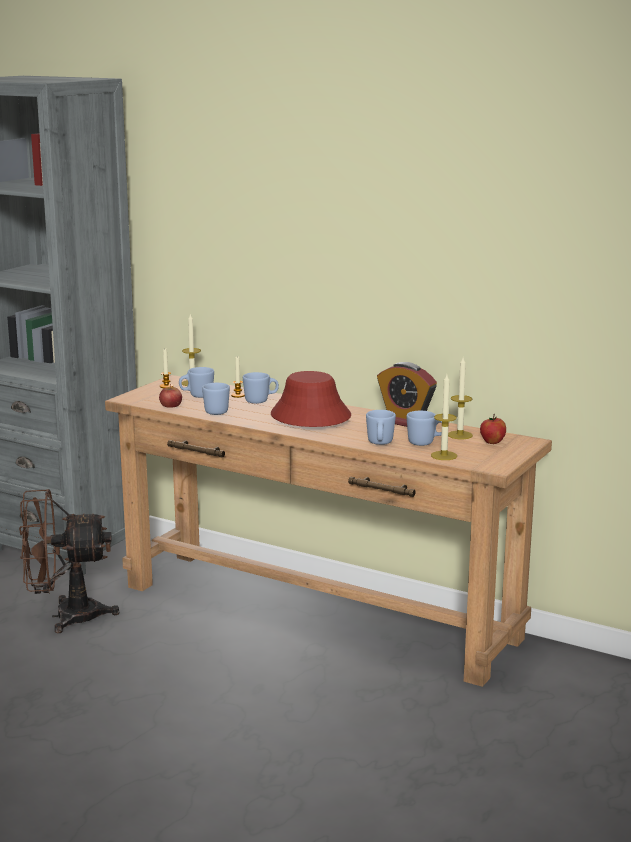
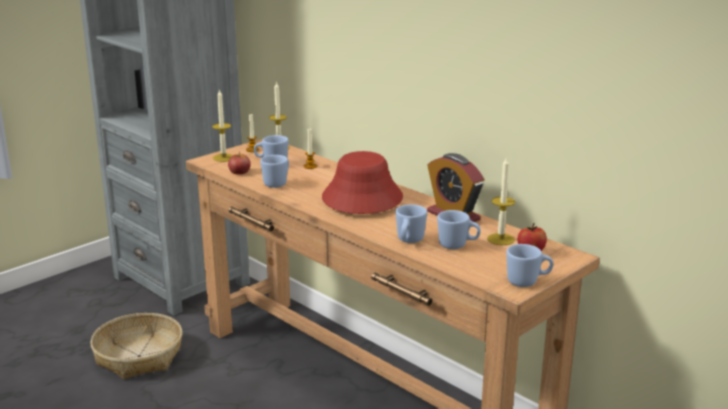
camera: 15 degrees right, 5 degrees up
brown fan [19,489,119,634] -> basket [90,313,183,379]
blue mug [243,372,279,404] -> blue mug moved to [506,244,553,287]
candle [431,375,457,460] -> candle moved to [212,90,233,162]

